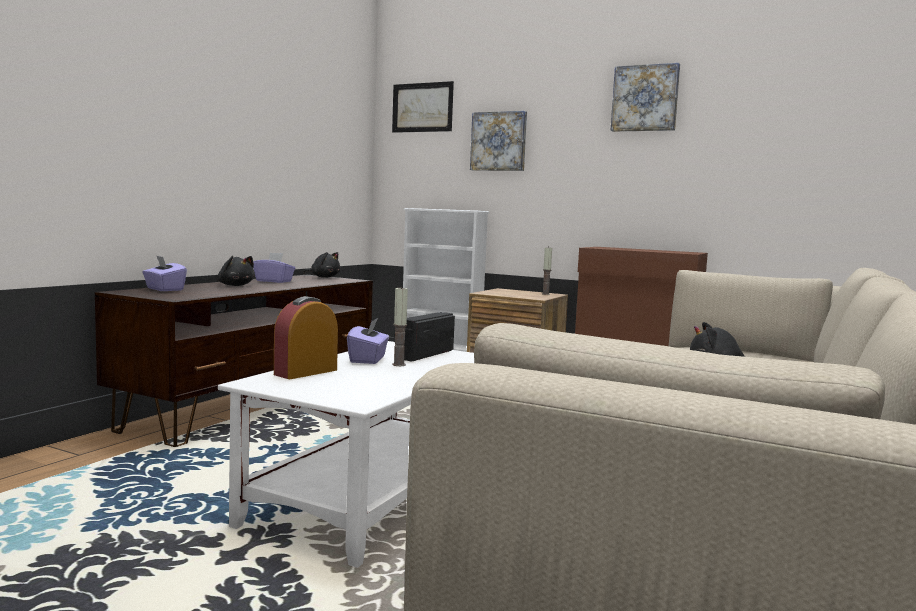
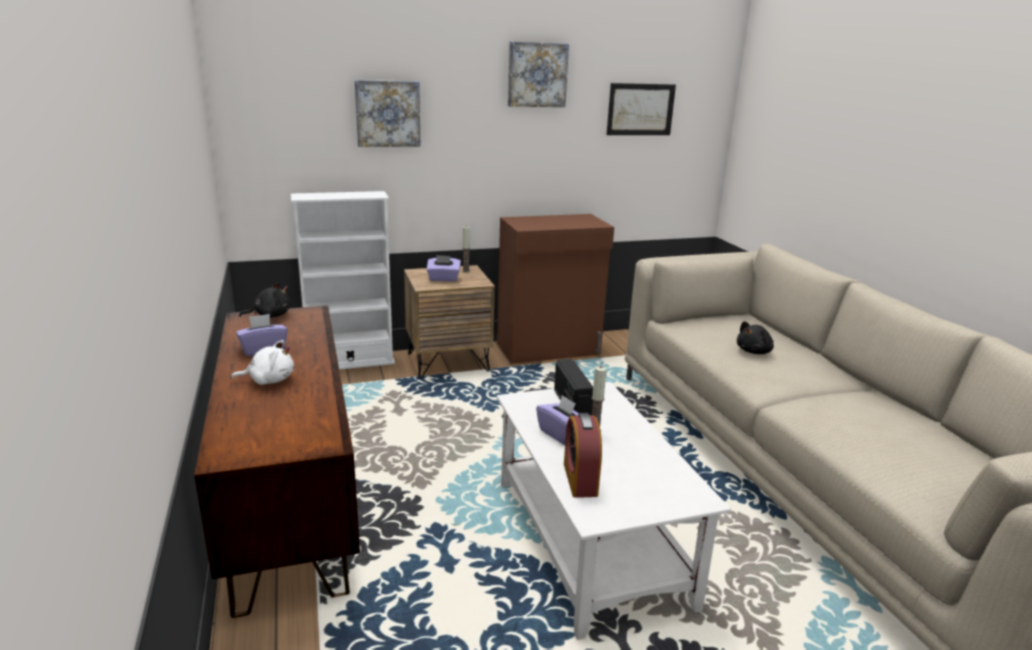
camera: 45 degrees left, 15 degrees up
purple tissue box [142,255,187,291] -> purple tissue box moved to [427,255,461,281]
black plush toy [217,256,255,286] -> white plush toy [231,340,294,385]
picture [392,81,454,133] -> picture moved to [607,83,676,135]

